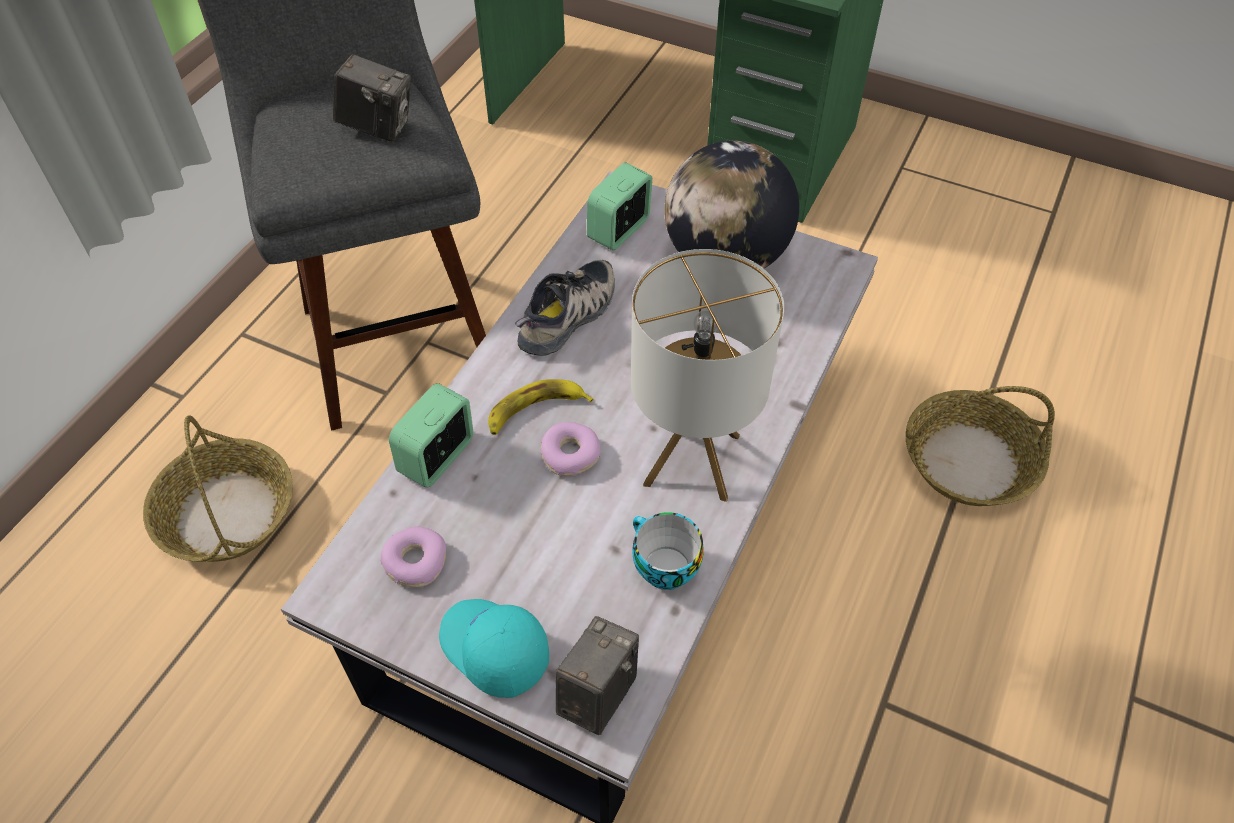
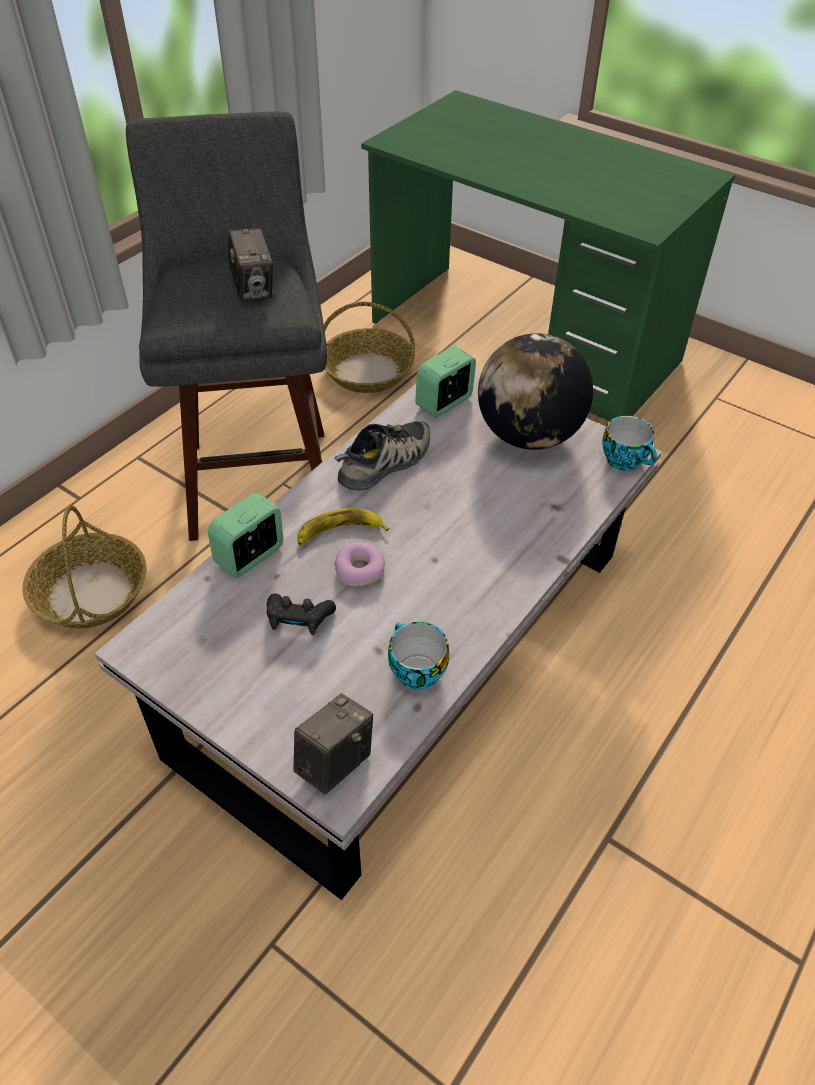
camera: 10 degrees right, 5 degrees down
camera [333,54,411,142] -> camera turned 45 degrees clockwise [228,228,273,301]
donut [381,526,446,588] -> none
turquoise cap [439,599,549,698] -> none
table lamp [631,249,784,502] -> none
basket [905,386,1055,506] -> basket moved to [324,302,415,393]
none -> black game controller [267,593,336,635]
none -> cup [602,416,657,471]

